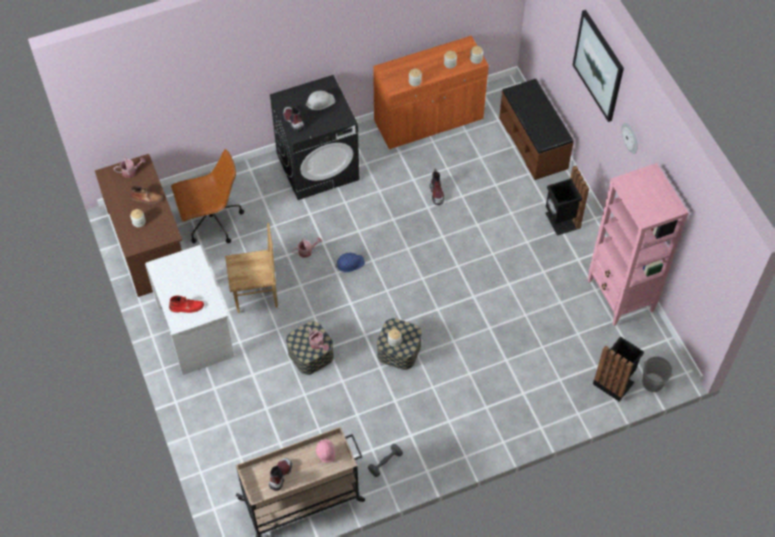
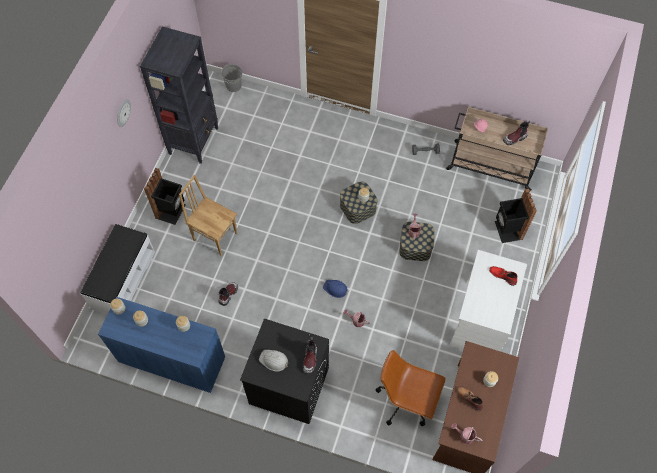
camera: 140 degrees left, 5 degrees up
brown chair [225,223,278,313] -> brown chair moved to [179,175,237,255]
orange cabinet [373,36,489,149] -> blue cabinet [98,297,225,393]
brown bench [499,79,574,180] -> white bench [80,224,155,315]
picture [573,10,624,122] -> none
pink bookcase [588,163,689,326] -> black bookcase [140,26,218,164]
black trash can [593,336,644,402] -> black trash can moved to [495,188,537,243]

